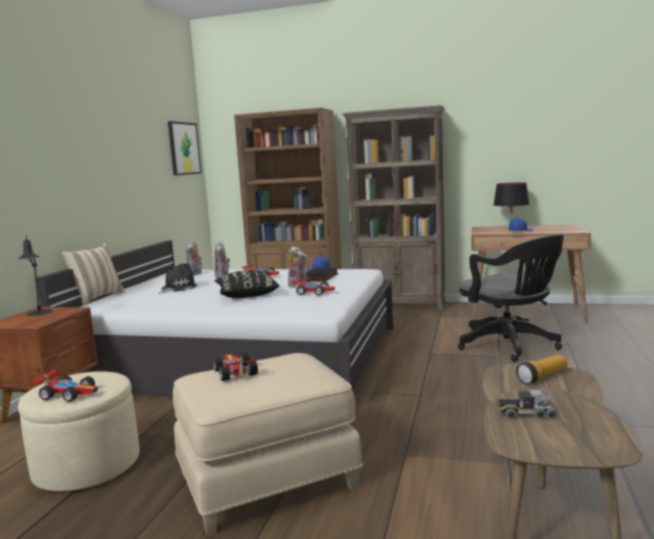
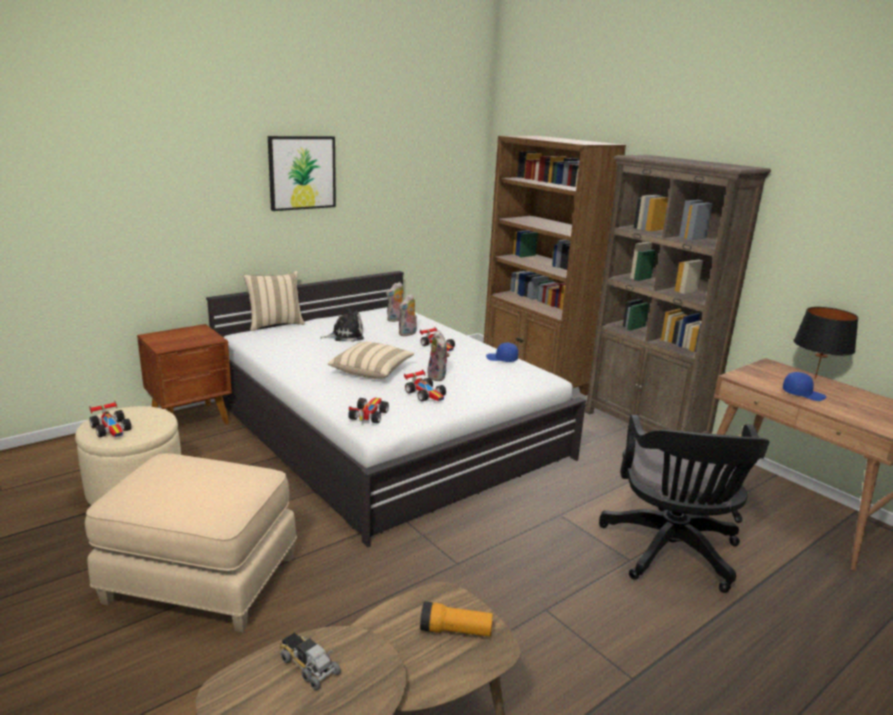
camera: 35 degrees right, 10 degrees up
black table lamp [18,235,53,316] -> none
picture [168,121,201,176] -> picture moved to [268,136,336,211]
toy car [213,352,258,381] -> toy car moved to [348,398,389,423]
black pillow [215,270,279,298] -> beige pillow [328,342,414,379]
black book [306,267,338,281] -> none

